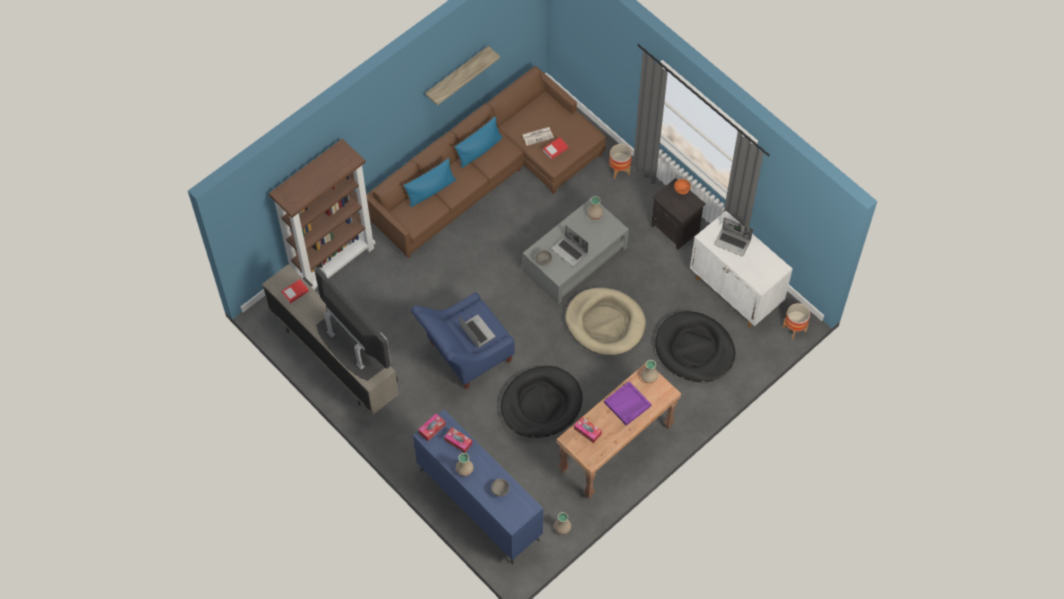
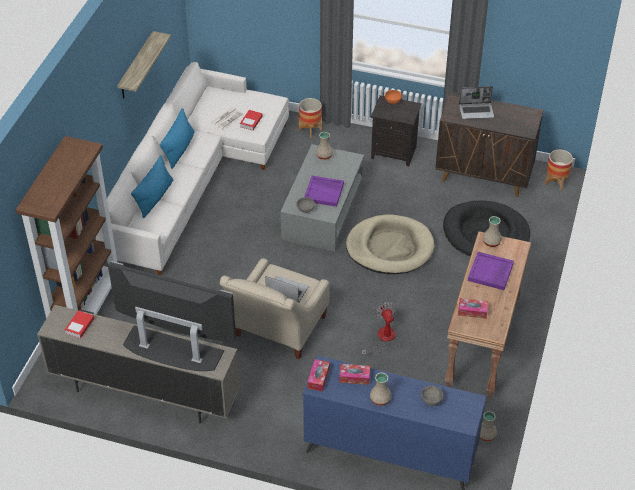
camera: 30 degrees left, 15 degrees down
brown sofa [366,66,606,258] -> white sofa [96,62,289,275]
blue armchair [411,293,515,389] -> beige armchair [220,258,329,359]
black dog bed [501,366,583,438] -> fan [362,302,397,357]
laptop [551,225,588,267] -> purple tray [304,176,344,207]
white cabinet [690,211,793,327] -> brown cabinet [435,92,543,197]

